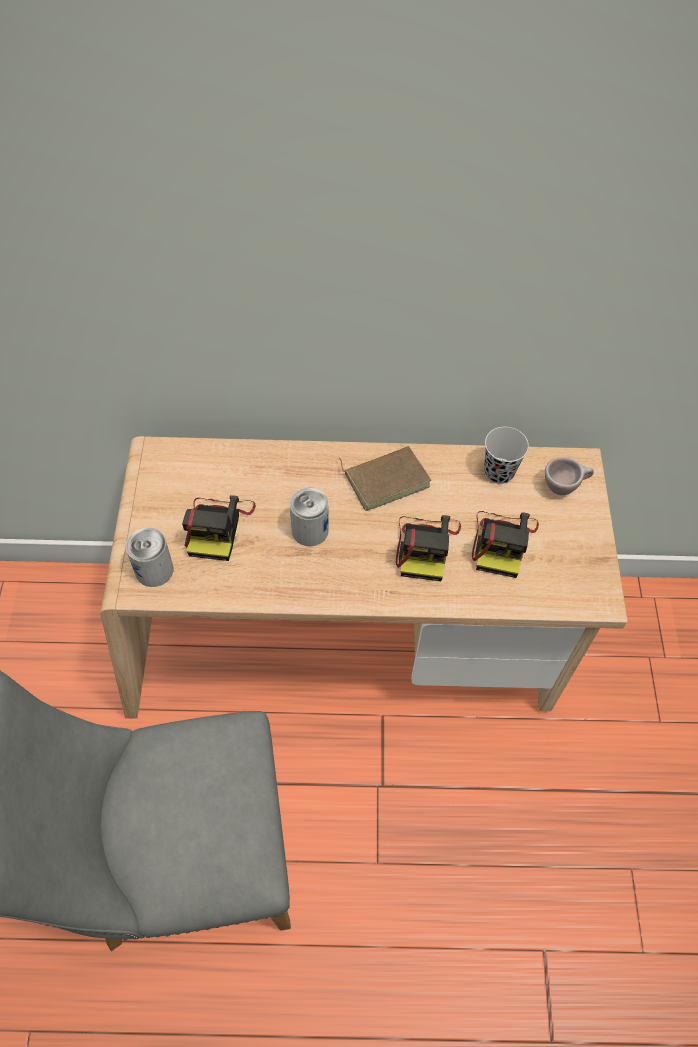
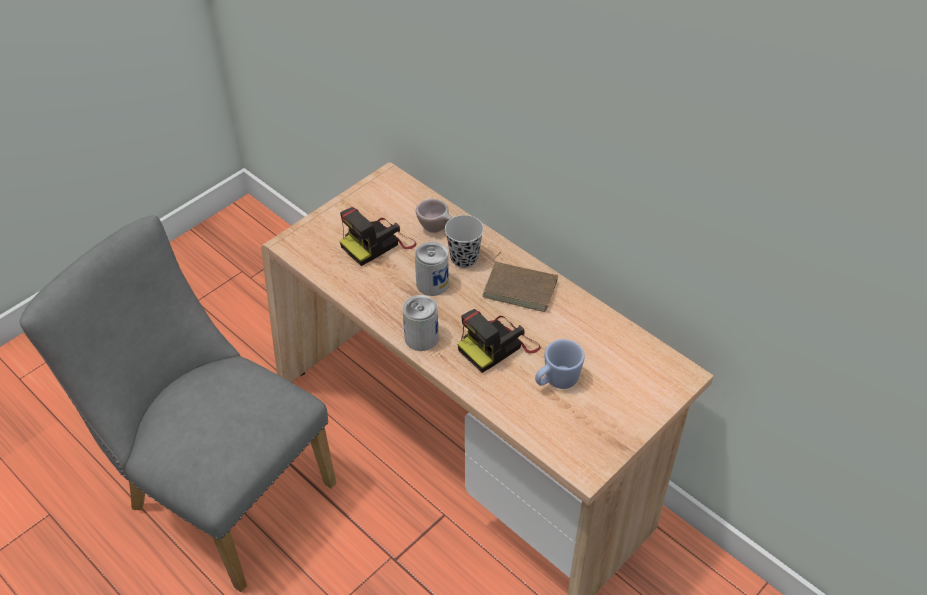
camera: 45 degrees right, 10 degrees down
can [126,527,174,587] -> can moved to [402,295,439,351]
camera [472,511,539,578] -> blue mug [535,339,585,389]
black cup [484,427,529,484] -> black cup moved to [445,215,484,268]
beige cup [544,457,594,495] -> beige cup moved to [416,199,452,233]

